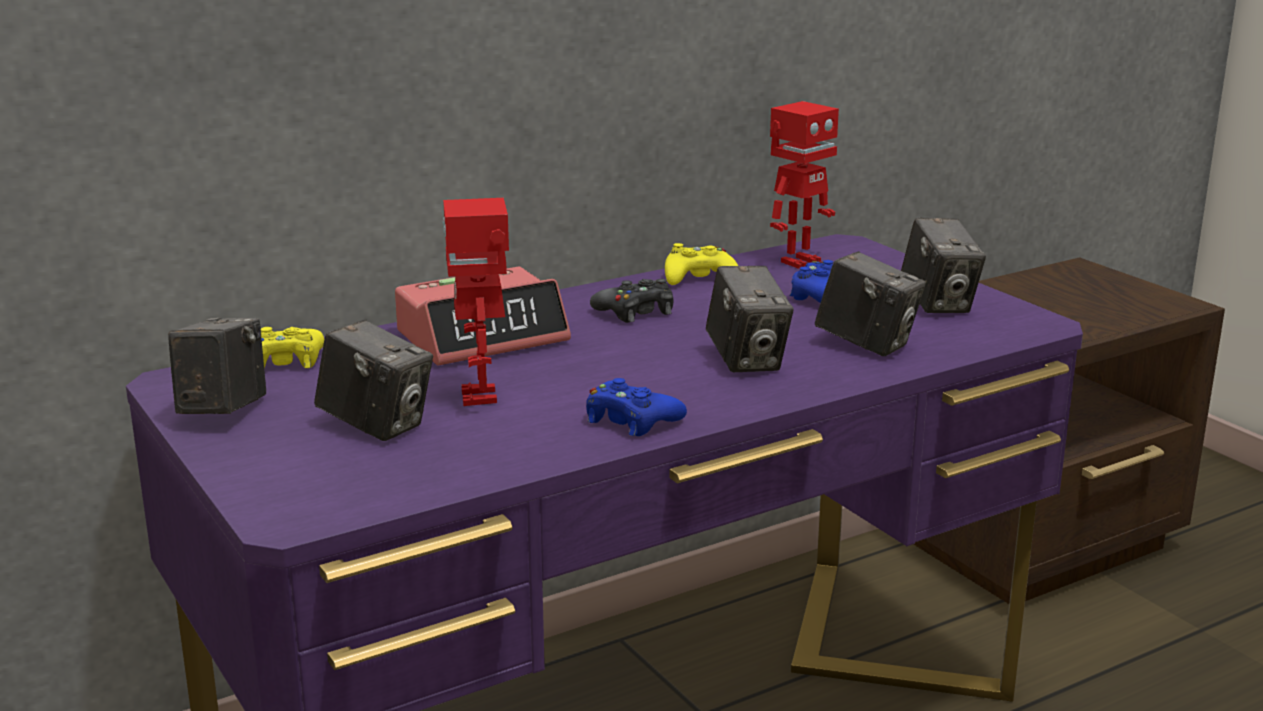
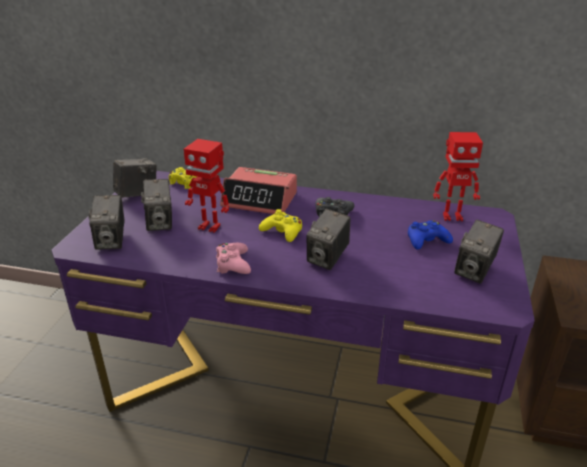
camera: 45 degrees right, 10 degrees up
toy robot [443,198,509,406] -> toy robot turned 105 degrees counterclockwise [184,139,229,233]
blue game controller [586,378,687,436] -> pink game controller [216,243,251,274]
yellow game controller [665,243,738,285] -> yellow game controller moved to [259,209,302,242]
camera [815,251,926,356] -> camera moved to [89,195,125,250]

